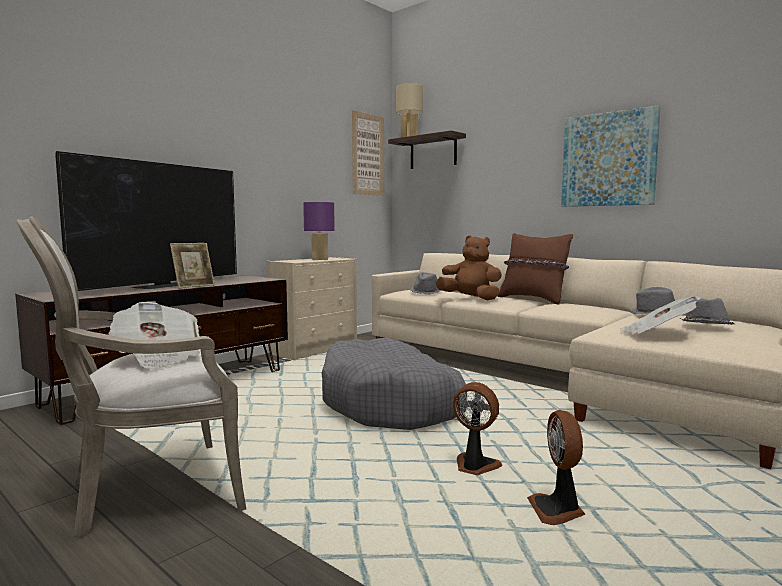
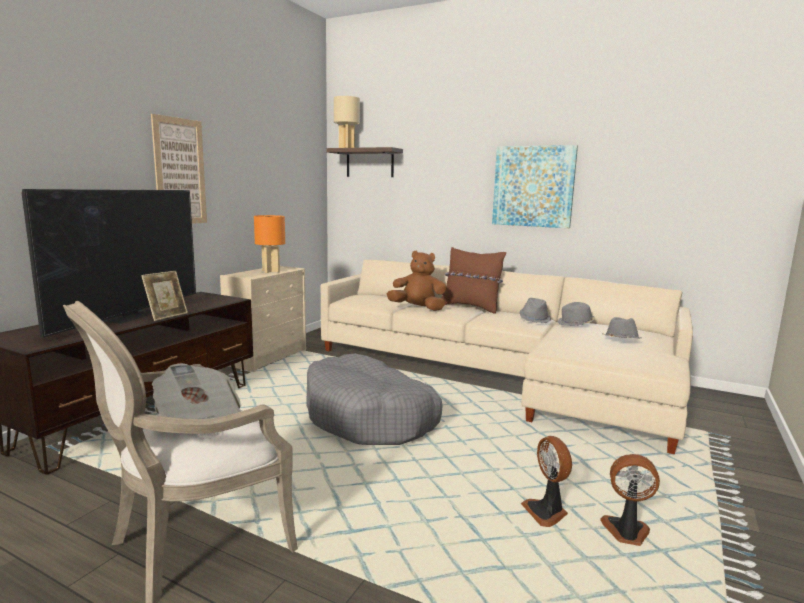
camera: 15 degrees left, 5 degrees up
purple table lamp [303,202,335,260] -> orange table lamp [254,215,285,273]
picture [352,110,384,196] -> picture moved to [151,114,207,224]
grey hat [410,272,440,295] -> grey hat moved to [520,298,551,323]
fan [453,382,502,475] -> fan moved to [600,454,660,546]
newspaper [620,296,701,334] -> none

